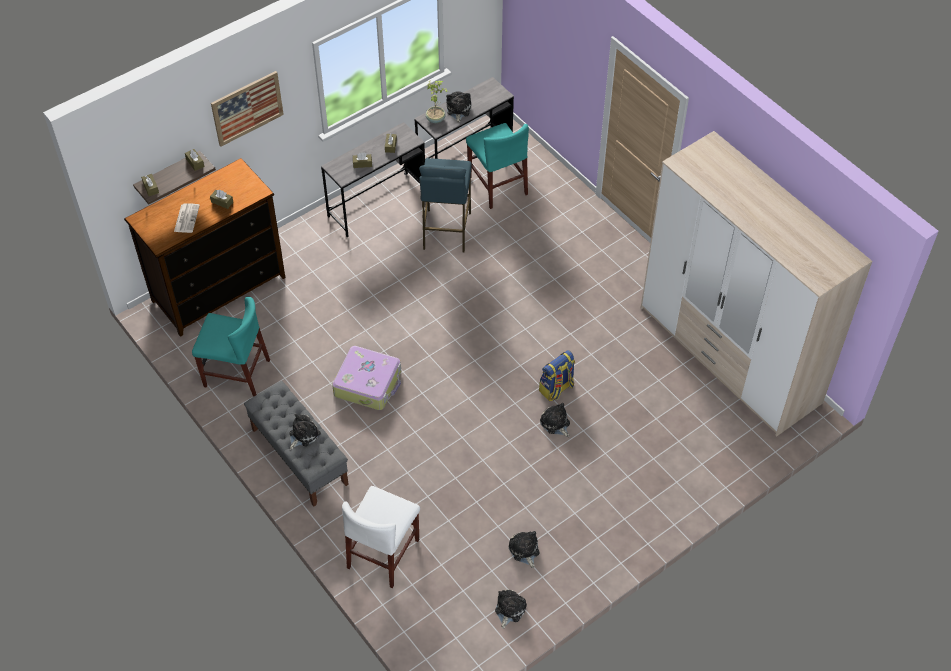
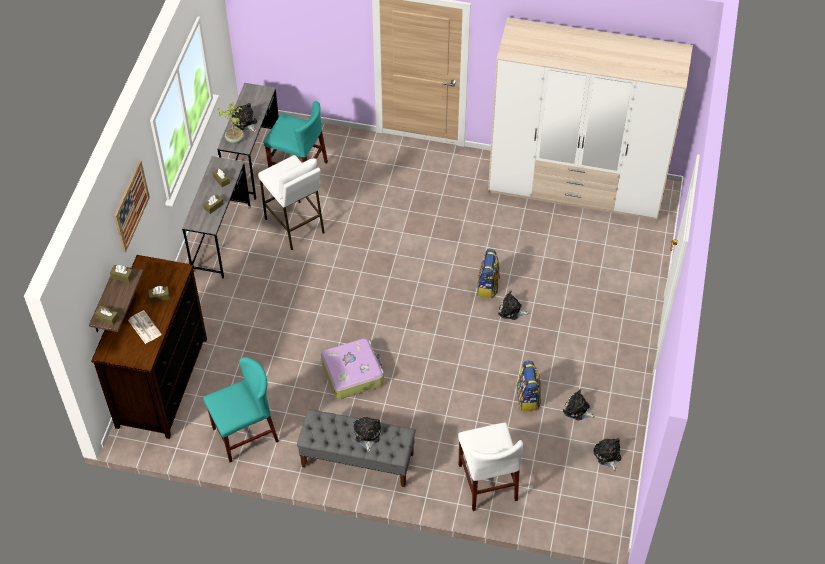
camera: 40 degrees left, 0 degrees up
blue stool [419,158,472,253] -> white stool [258,155,325,250]
none -> backpack [516,361,541,411]

